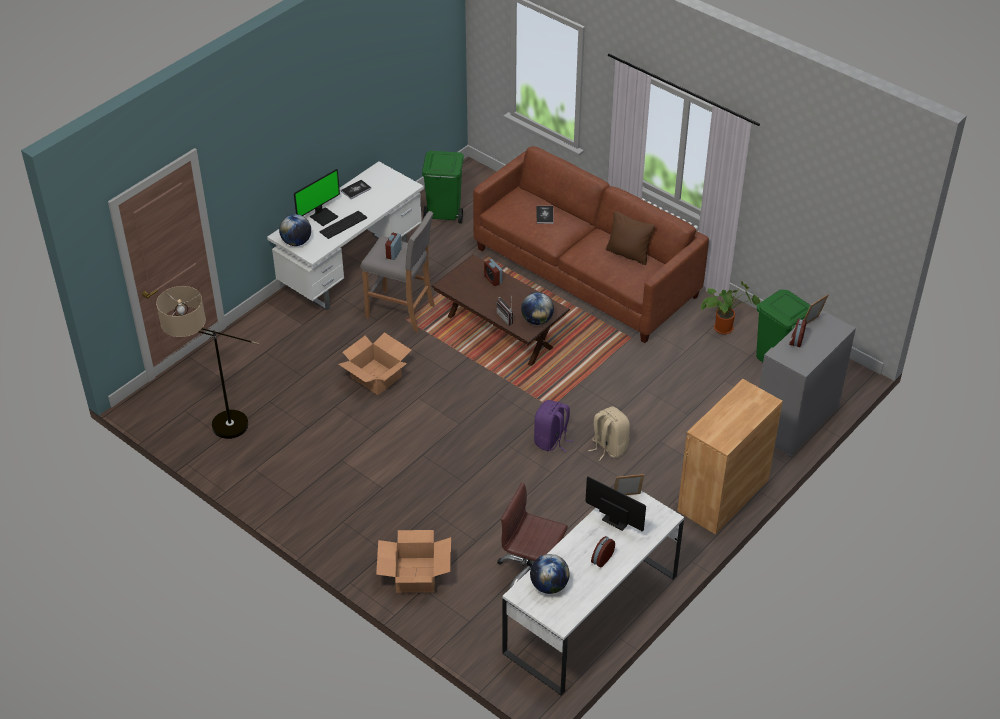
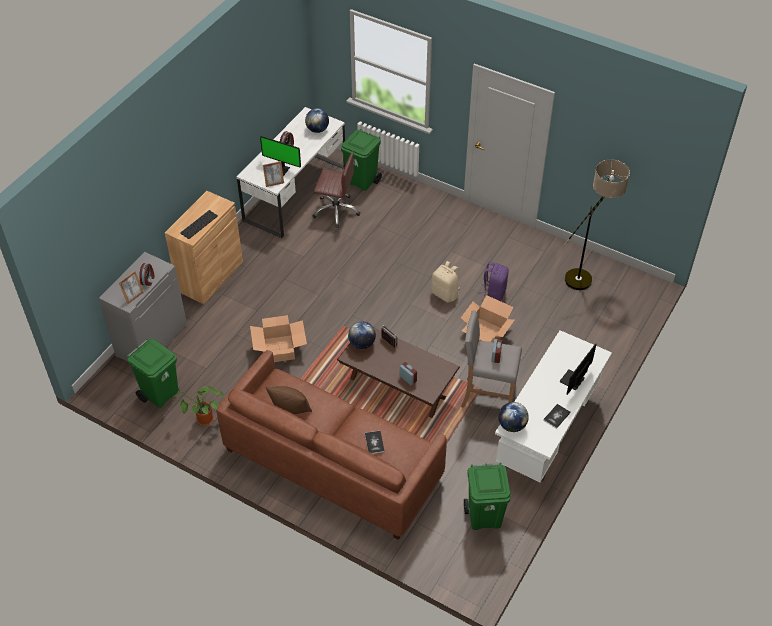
camera: 170 degrees right, 5 degrees up
globe [279,214,311,246] -> globe moved to [498,402,529,432]
keyboard [319,211,367,239] -> keyboard moved to [180,210,218,239]
cardboard box [376,530,451,593] -> cardboard box moved to [250,315,307,362]
purple backpack [534,400,574,452] -> purple backpack moved to [478,261,509,301]
beige backpack [588,406,630,461] -> beige backpack moved to [431,261,460,303]
none -> green trash can [341,129,382,191]

